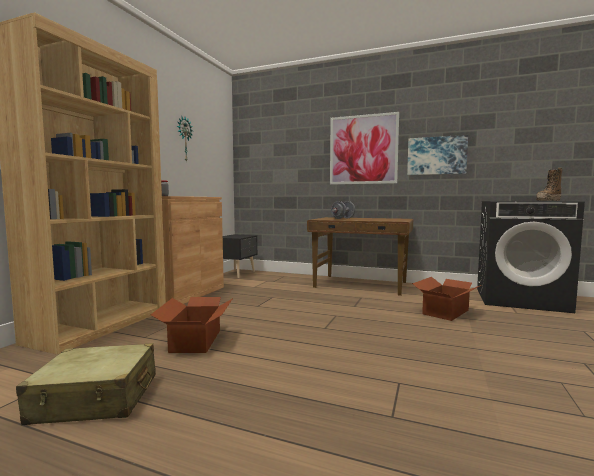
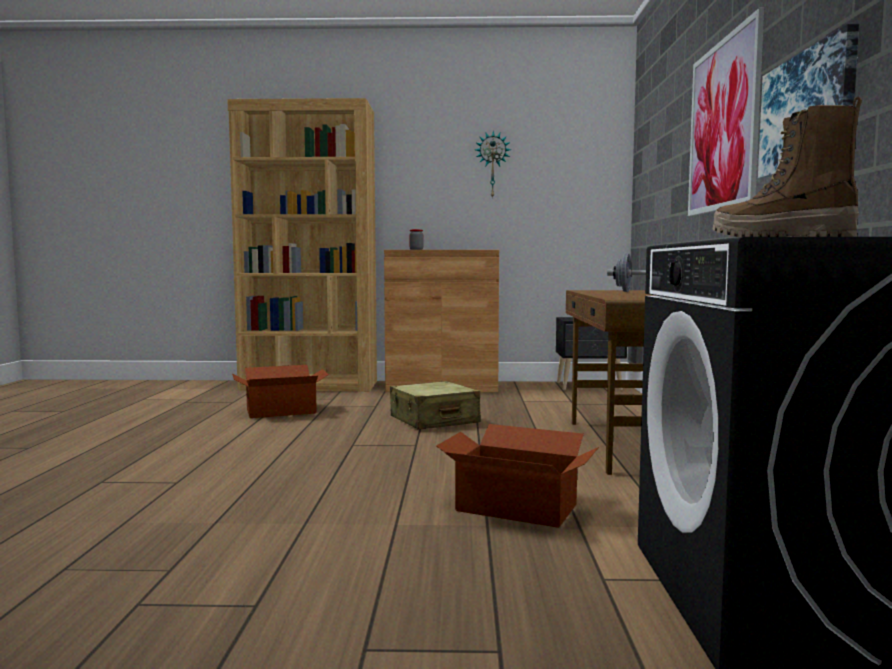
camera: 70 degrees right, 0 degrees up
beige suitcase [16,343,156,425] -> beige suitcase moved to [390,381,481,430]

